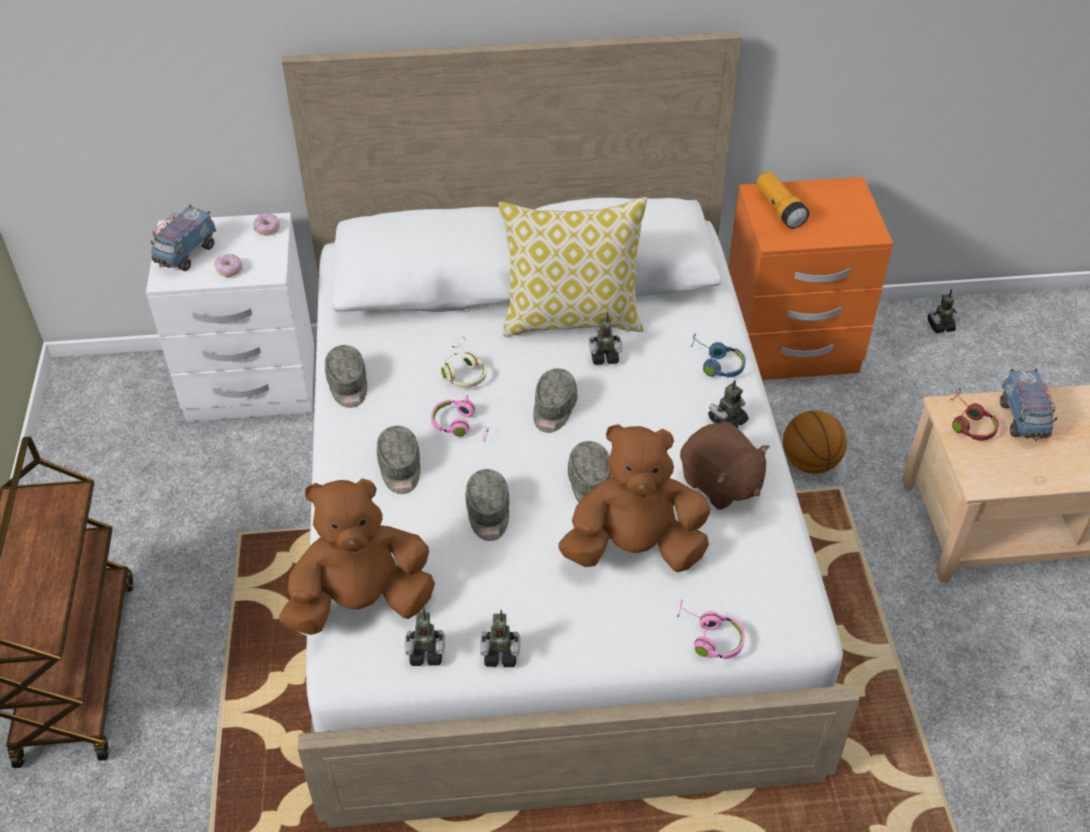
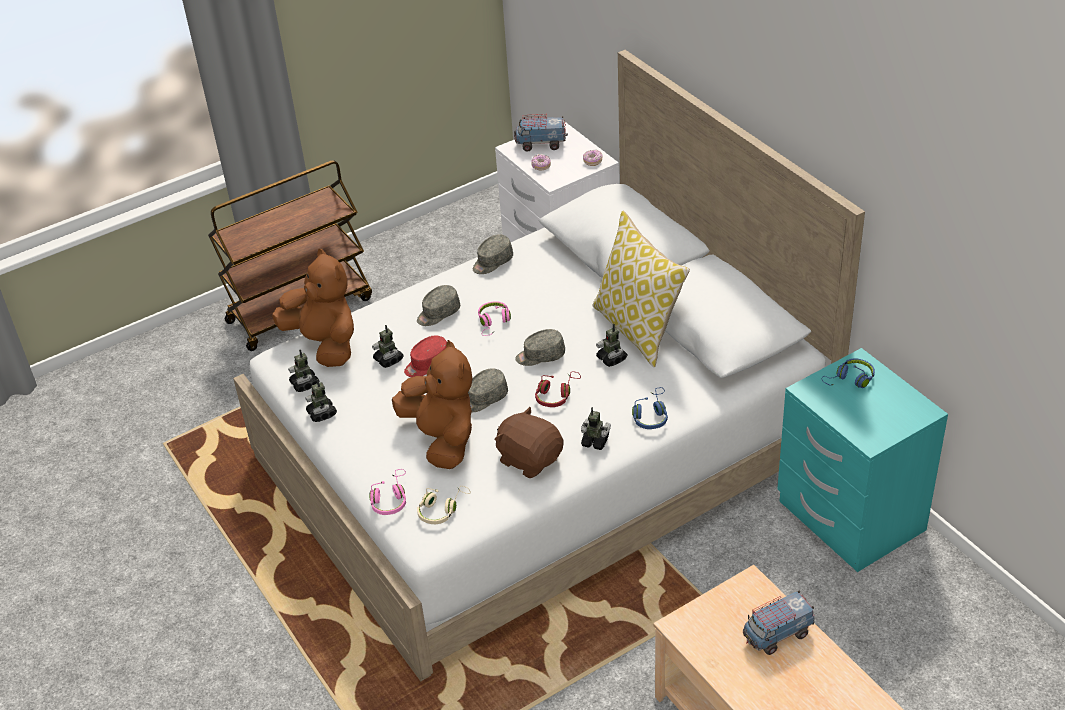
camera: 65 degrees right, 5 degrees down
beige headphones [441,336,486,388] -> beige headphones moved to [417,486,471,524]
grey cap [465,469,509,541] -> red cap [404,335,447,377]
brown plush toy [680,422,770,510] -> brown plush toy turned 105 degrees clockwise [495,407,563,478]
orange nightstand [728,177,893,380] -> turquoise nightstand [777,348,948,572]
flashlight [757,172,809,229] -> blue headphones [822,358,875,388]
basketball [783,410,847,474] -> none
toy robot [928,289,960,333] -> toy robot moved to [372,325,404,368]
red headphones [951,388,999,440] -> red headphones moved to [535,371,581,407]

